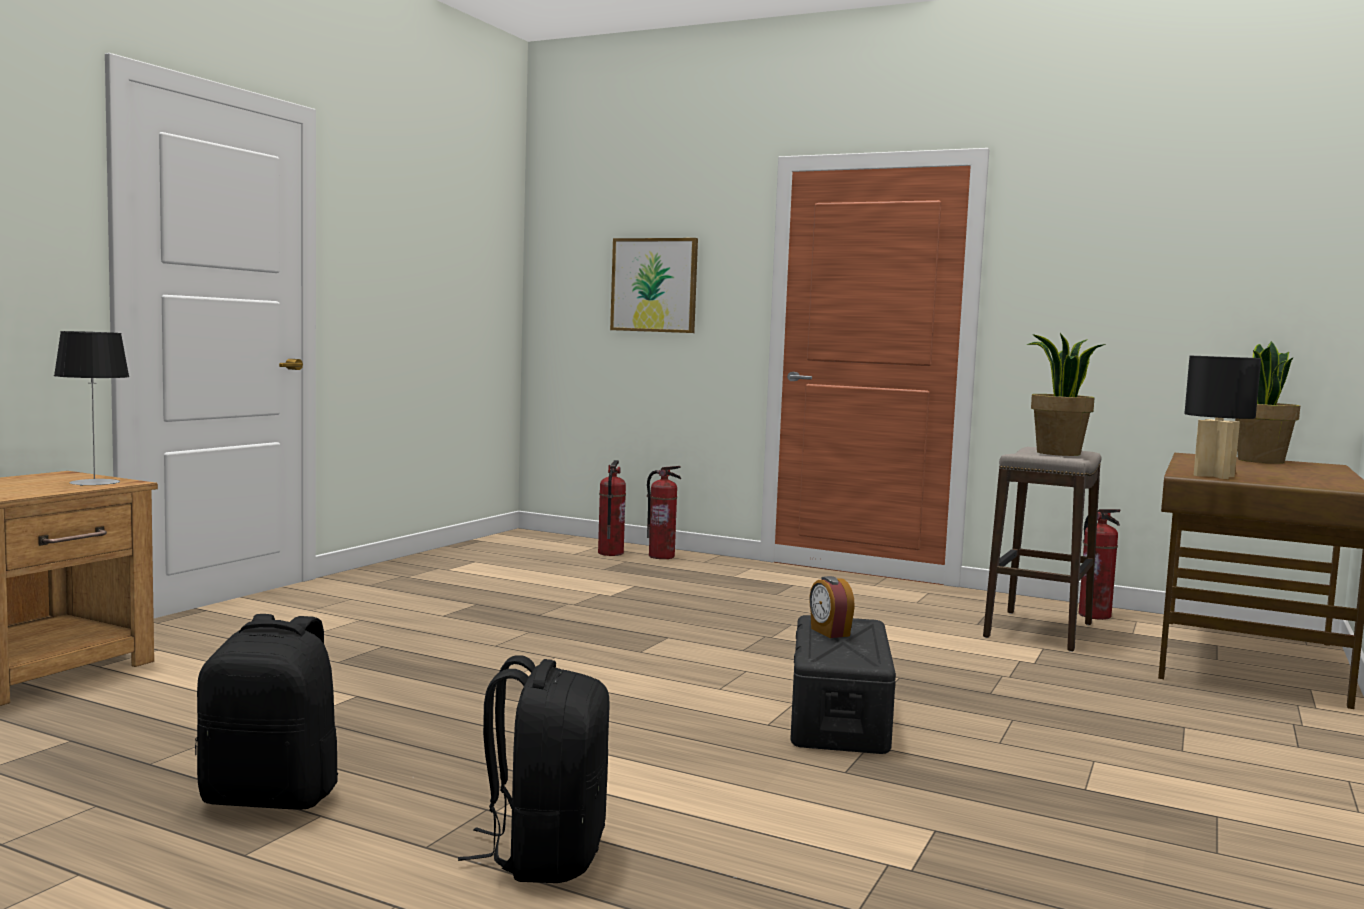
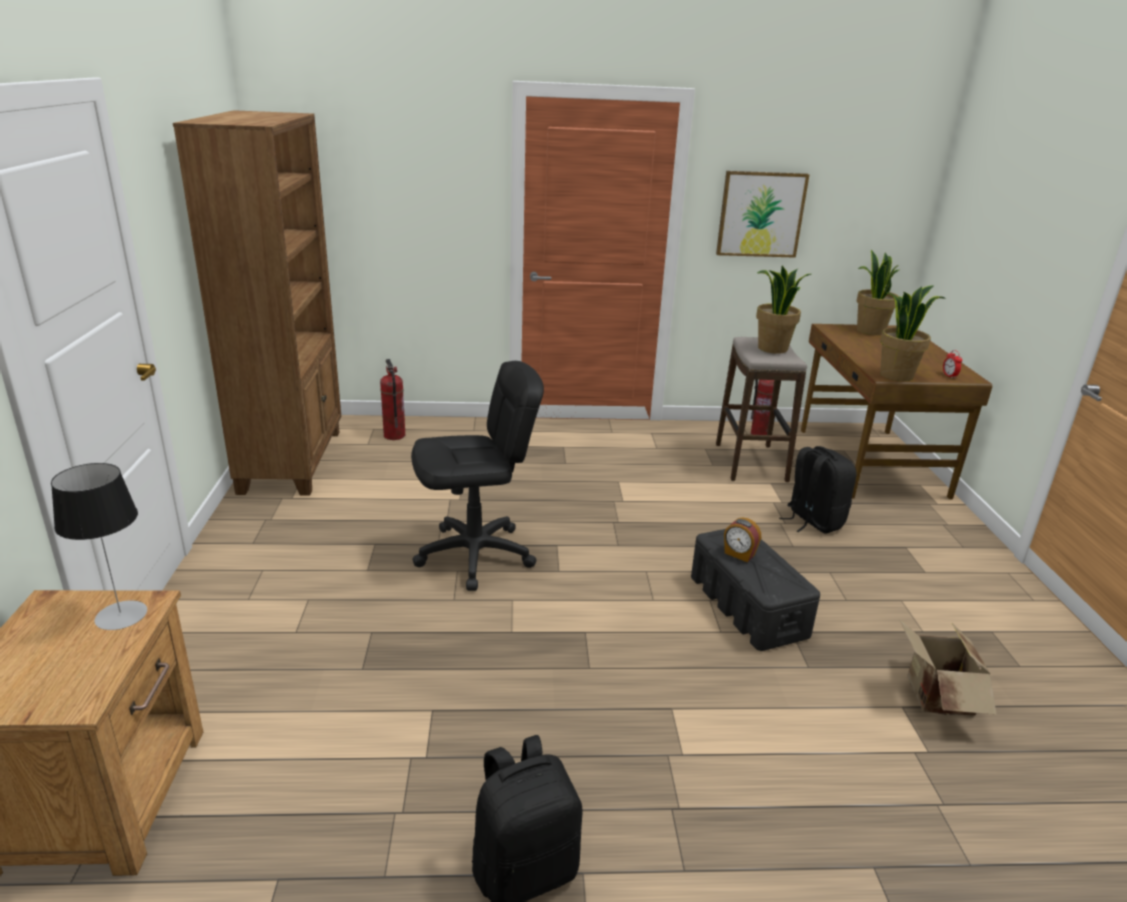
camera: 30 degrees left, 20 degrees up
black backpack [458,655,610,883] -> black backpack moved to [779,446,856,534]
picture [610,238,698,333] -> picture moved to [716,171,810,258]
fire extinguisher [647,466,681,559] -> none
black table lamp [1184,355,1261,479] -> potted plant [880,285,946,381]
none -> brown bookcase [173,110,341,496]
none -> black office chair [411,361,544,591]
none -> cardboard box [899,619,997,716]
none -> alarm clock [943,350,962,378]

